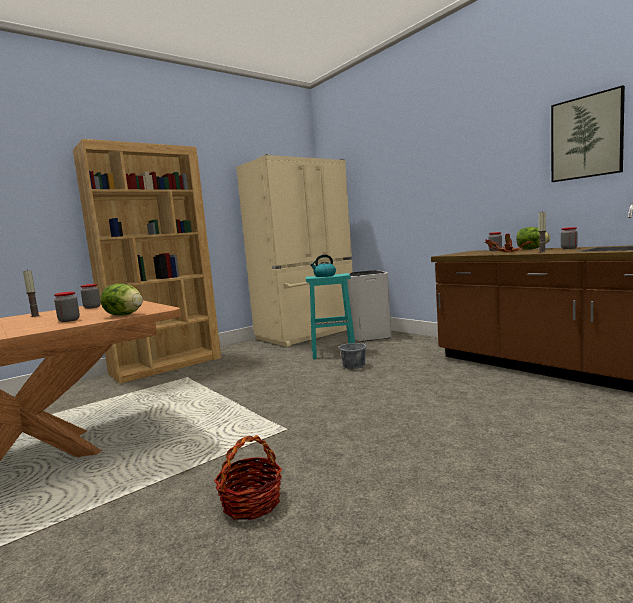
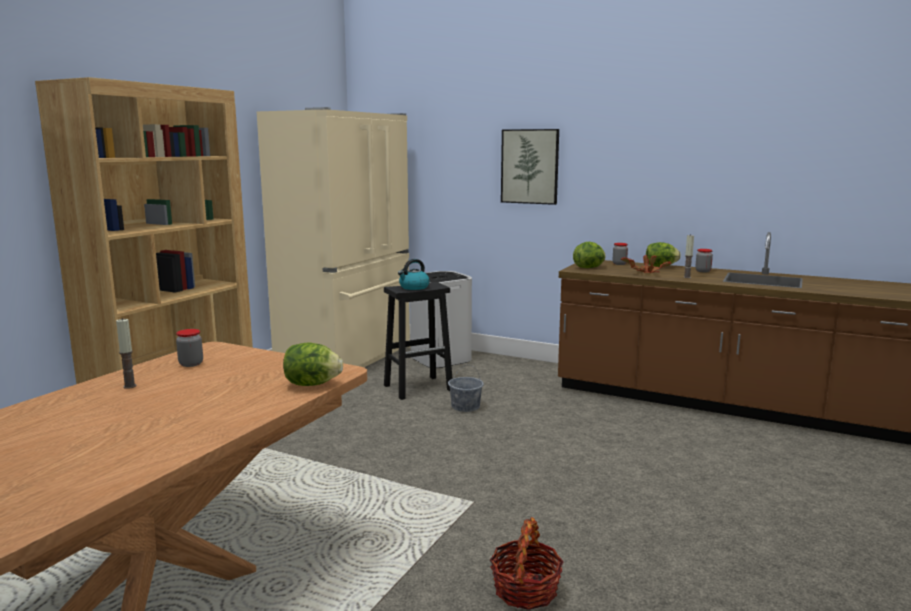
camera: 25 degrees left, 5 degrees up
jar [54,292,80,322] -> none
turquoise stool [306,273,355,359] -> black stool [384,282,453,400]
picture [551,85,625,182] -> picture moved to [501,129,559,205]
none -> lettuce [573,242,606,268]

